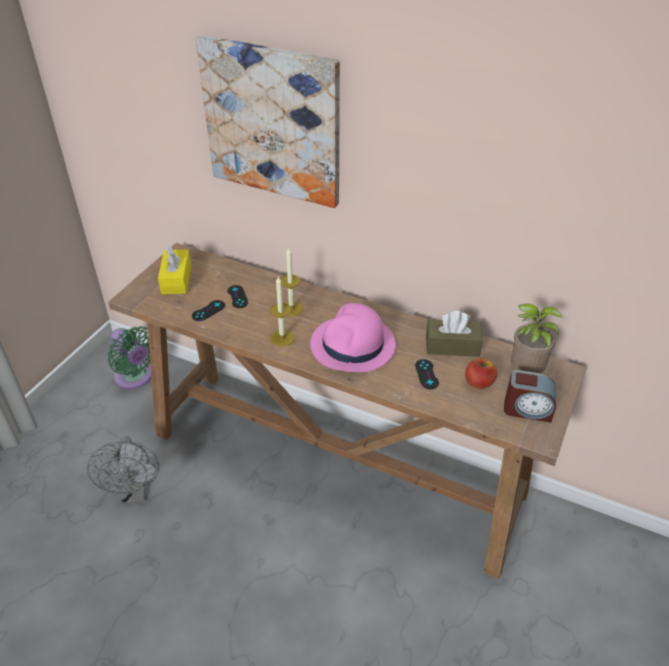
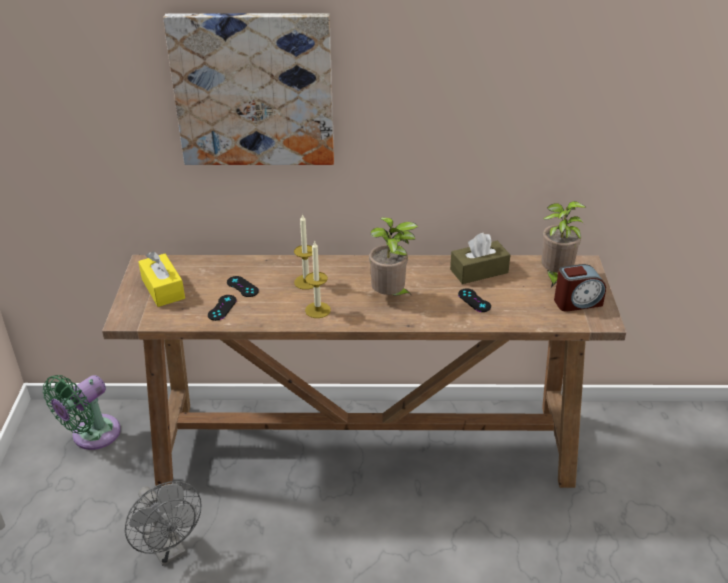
camera: 25 degrees left, 5 degrees down
green fan [108,326,151,389] -> green fan turned 105 degrees clockwise [43,375,121,450]
pink hat [310,303,396,372] -> potted plant [369,217,418,297]
apple [465,358,497,389] -> none

